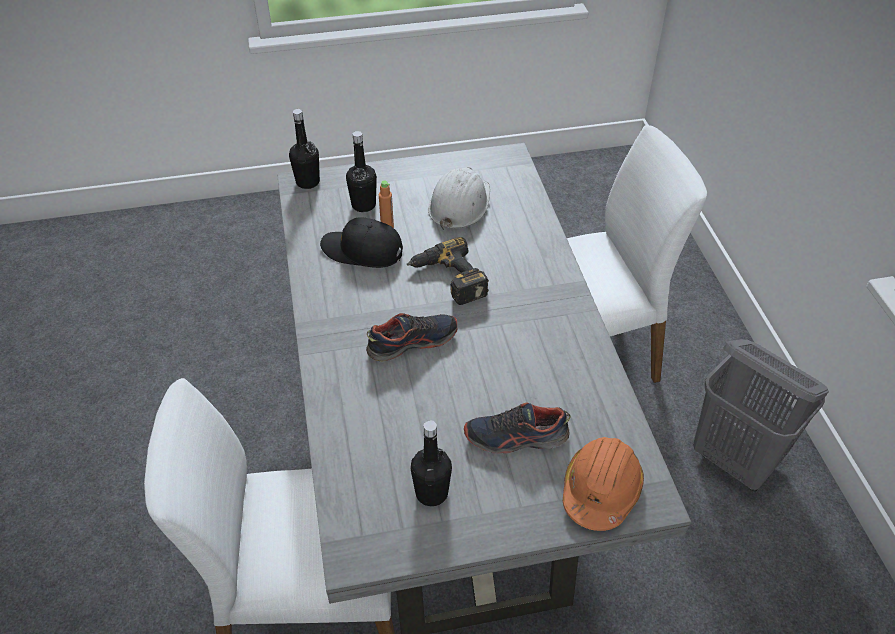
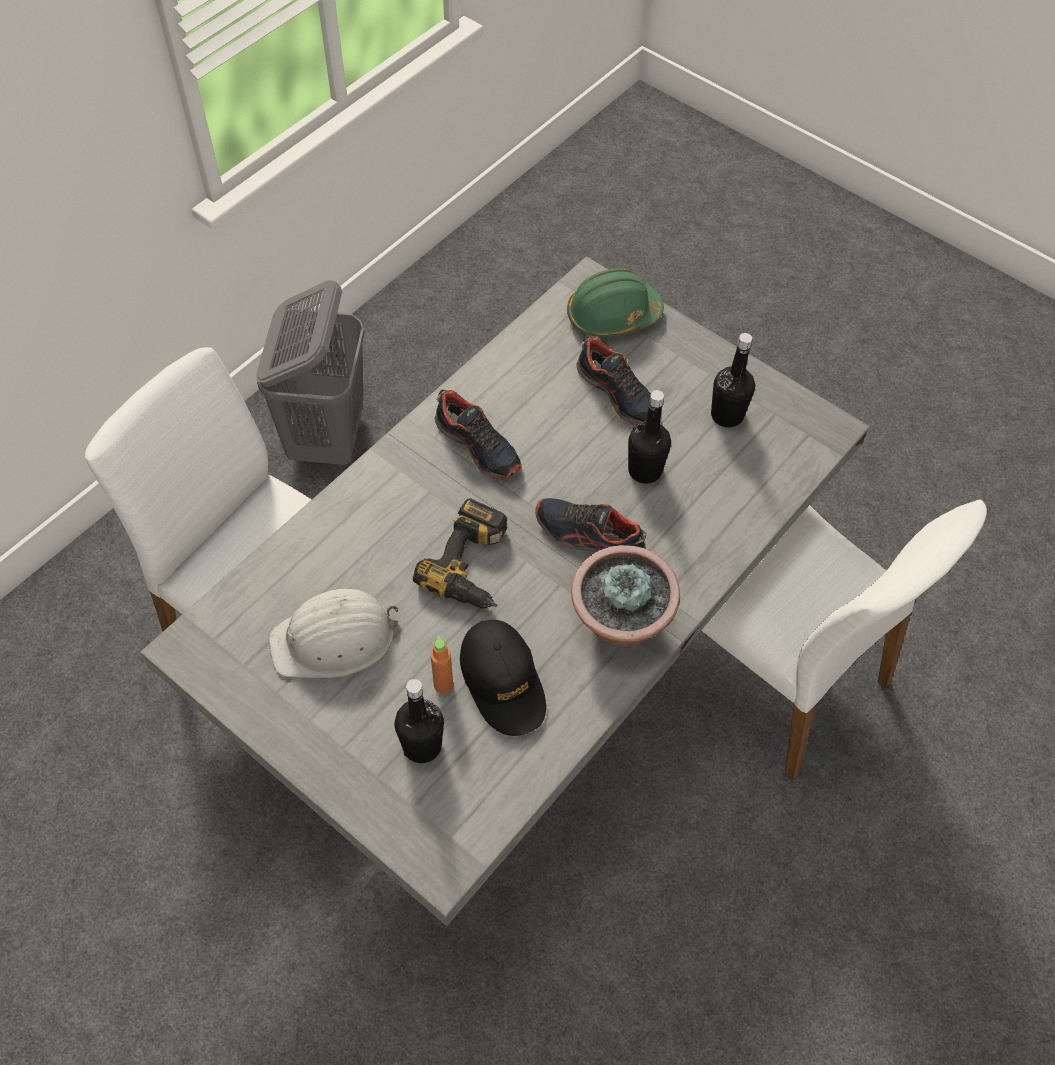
camera: 130 degrees left, 10 degrees up
black bottle [289,109,320,189] -> black bottle moved to [628,390,671,484]
orange hard hat [563,437,644,531] -> green hard hat [567,269,664,337]
none -> shoe [434,390,522,480]
none -> potted plant [571,545,680,647]

